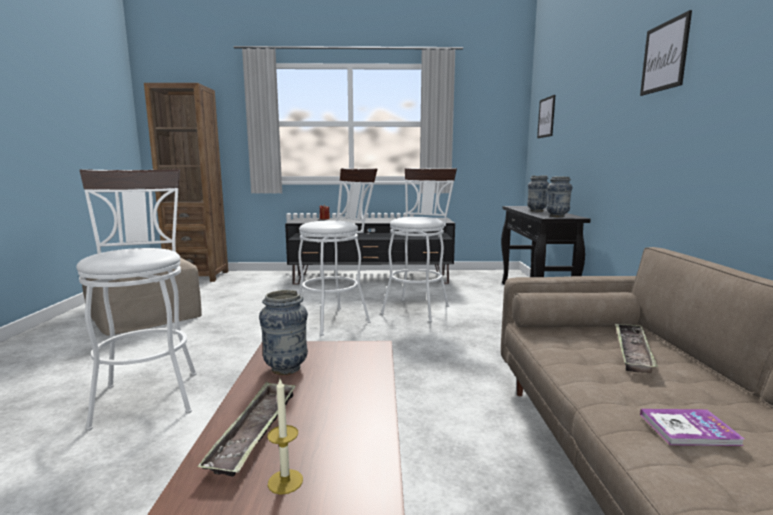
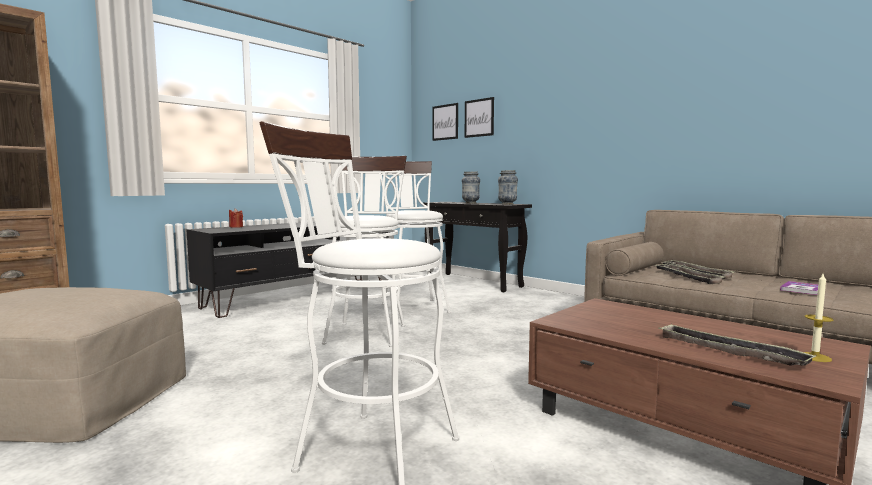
camera: 45 degrees left, 5 degrees down
vase [259,290,308,375] -> none
picture [640,10,692,96] -> picture moved to [465,97,494,138]
none -> tray [655,263,725,284]

